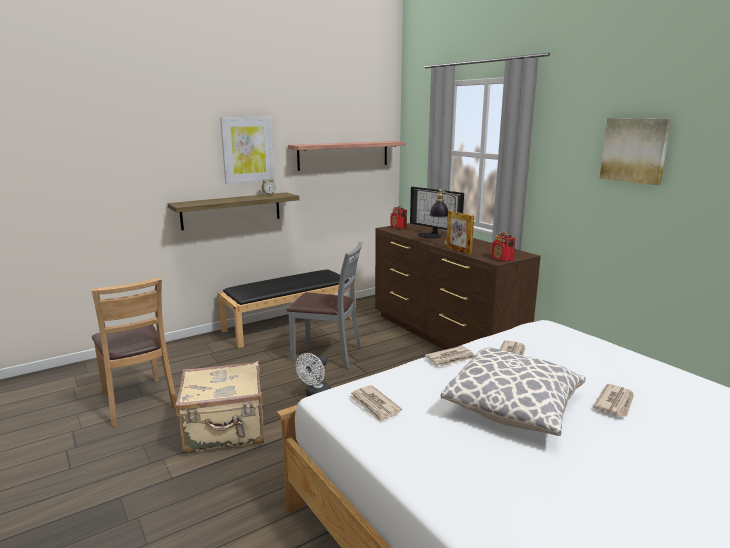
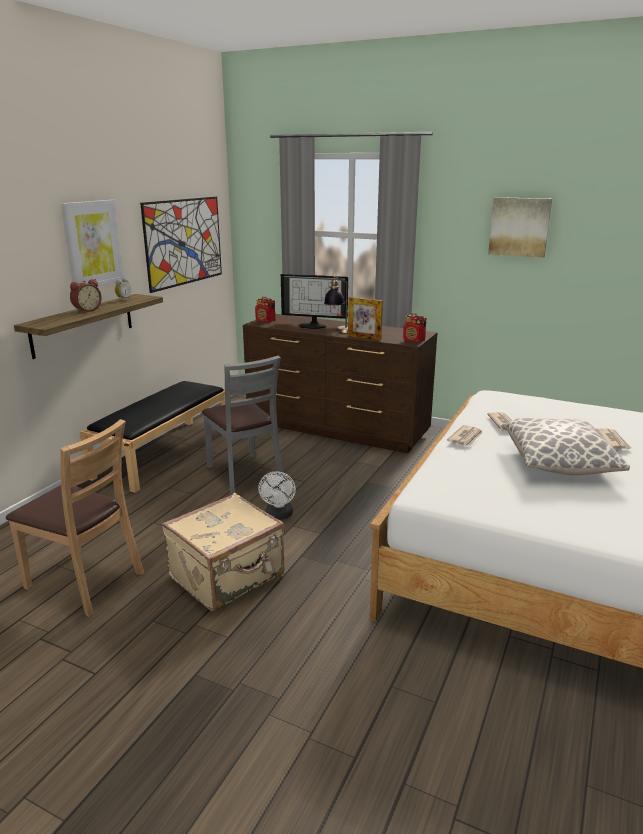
camera: 30 degrees left, 5 degrees up
grey chair [287,242,362,369] -> grey chair turned 75 degrees clockwise [202,356,283,494]
shelf [288,141,406,171] -> picture [140,197,222,293]
newspaper [349,385,402,423] -> none
none -> alarm clock [70,279,102,313]

